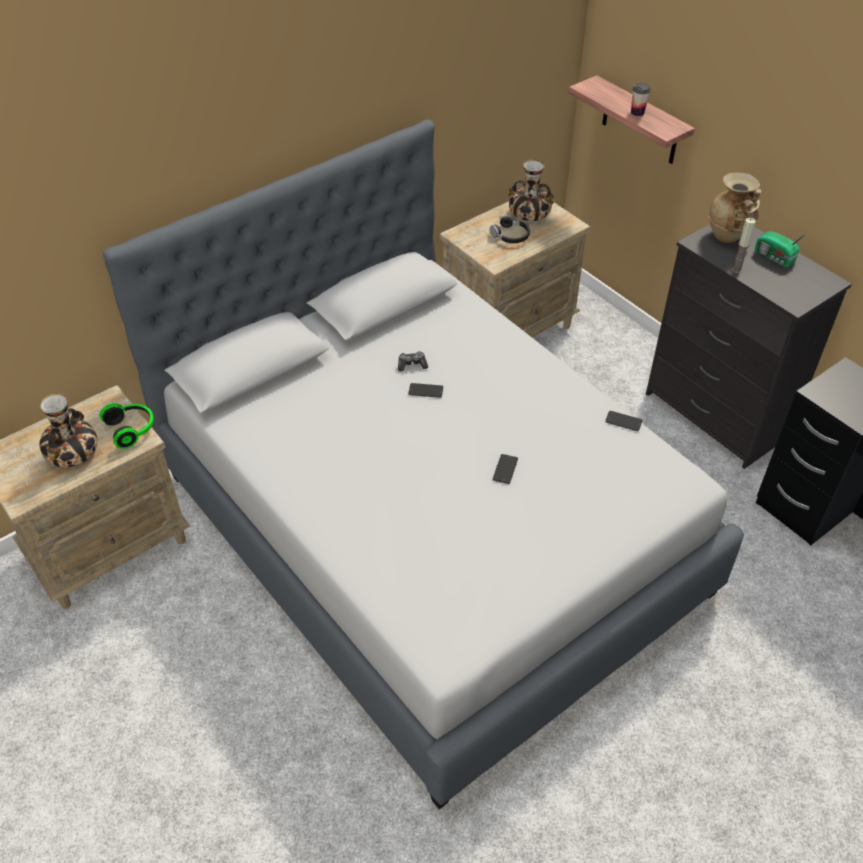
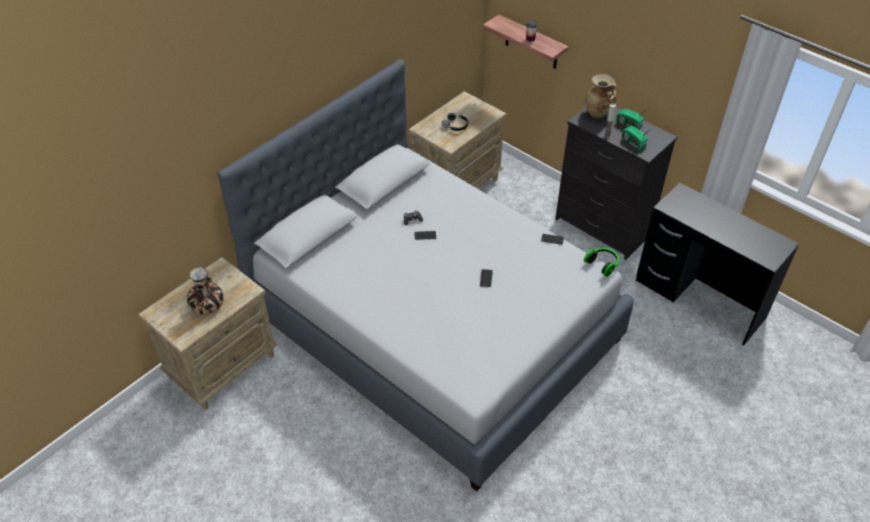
camera: 10 degrees left, 0 degrees up
headphones [100,403,154,449] -> headphones moved to [584,248,619,277]
vase [508,160,555,221] -> none
none -> radio [622,126,652,150]

